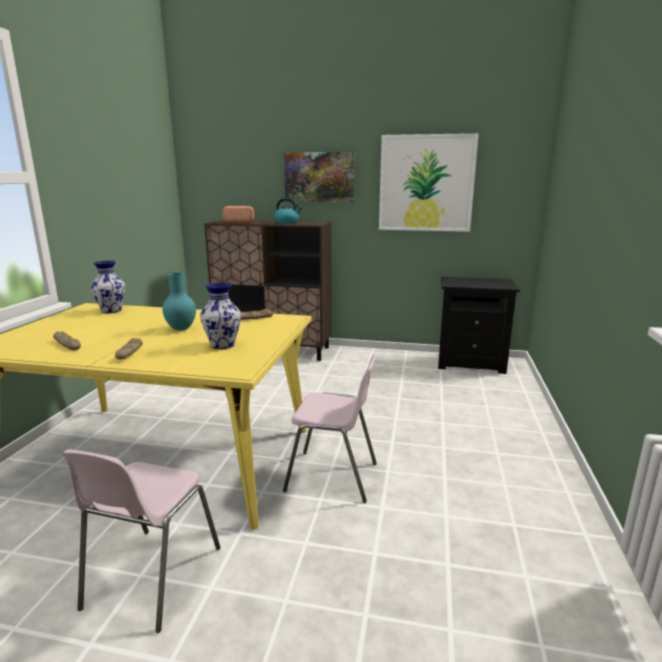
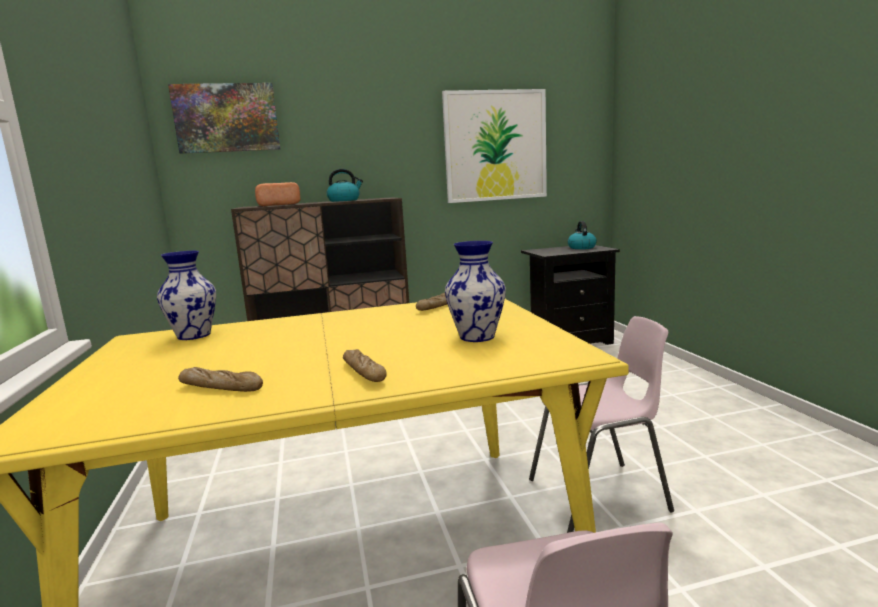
camera: 25 degrees left, 5 degrees down
turquoise vase [162,273,196,331] -> none
picture [284,152,355,202] -> picture moved to [168,83,281,154]
none -> kettle [568,221,597,249]

